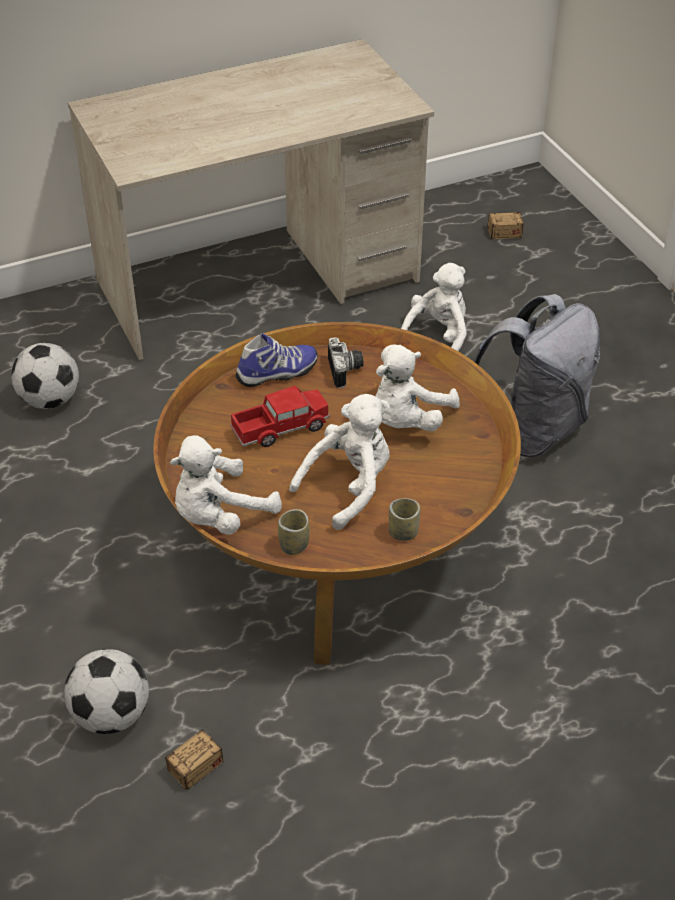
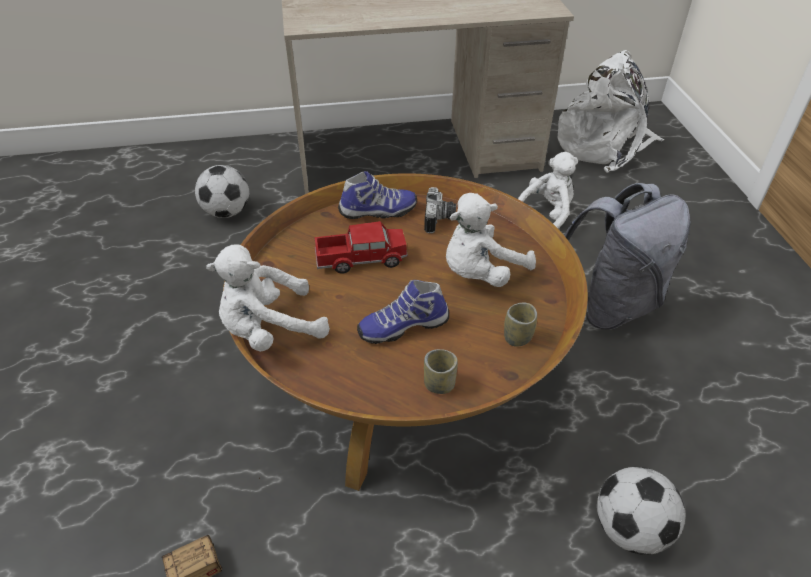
camera: 15 degrees right, 0 degrees up
football [64,649,149,734] -> football moved to [597,467,686,555]
cup [278,509,310,555] -> cup moved to [504,303,537,347]
white plush toy [289,394,390,530] -> shoe [357,280,449,344]
storage box [450,193,524,239] -> white backpack [558,50,664,173]

